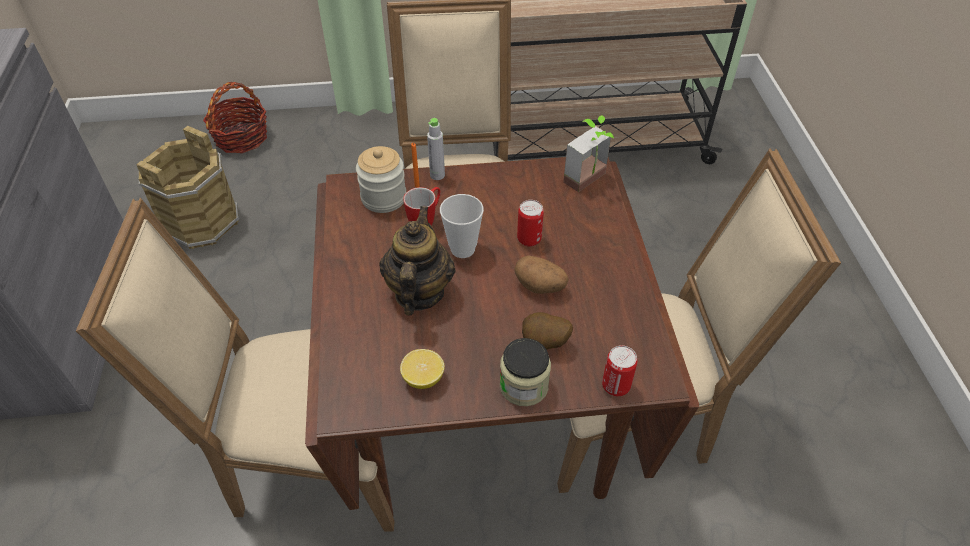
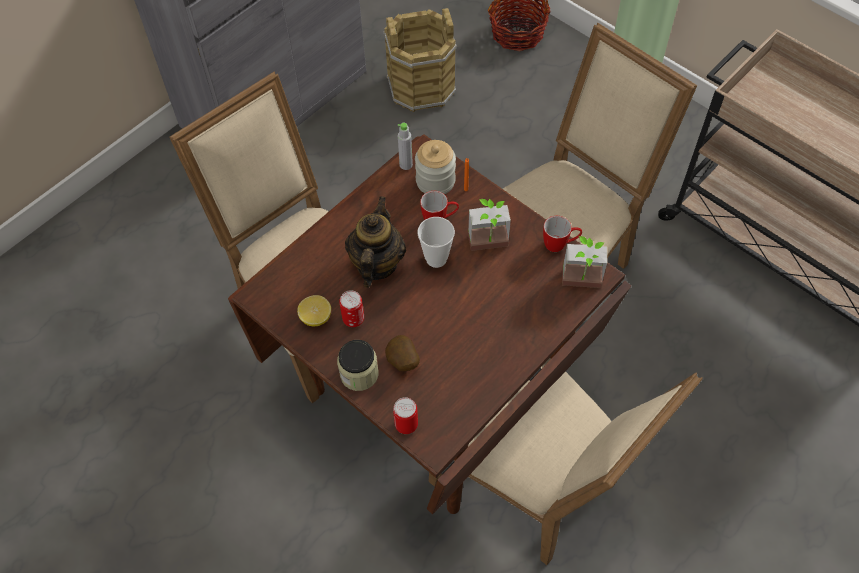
camera: 50 degrees right, 10 degrees up
teapot [379,206,456,316] -> teapot turned 45 degrees counterclockwise [345,197,406,288]
grey bottle [427,118,445,180] -> grey bottle moved to [398,123,413,170]
potato [515,255,569,294] -> none
can [517,200,544,247] -> can moved to [339,290,364,327]
none -> potted plant [468,199,511,251]
none -> mug [543,216,582,252]

